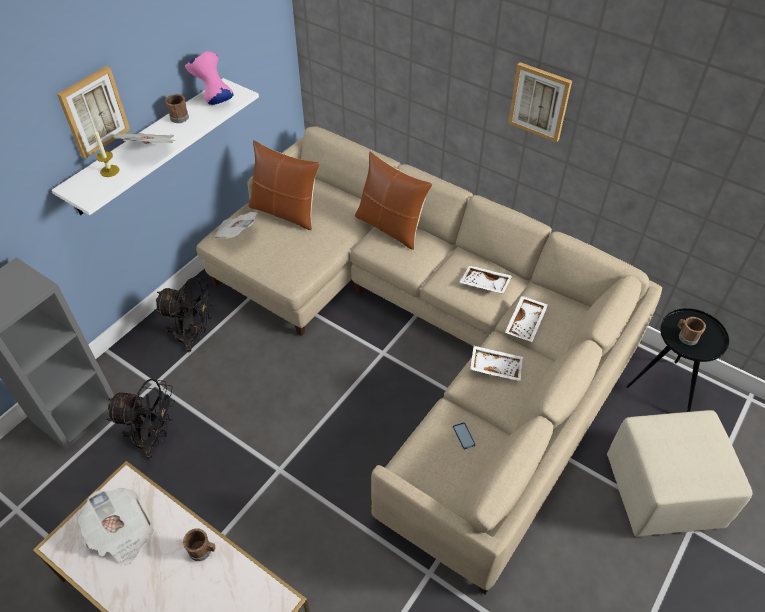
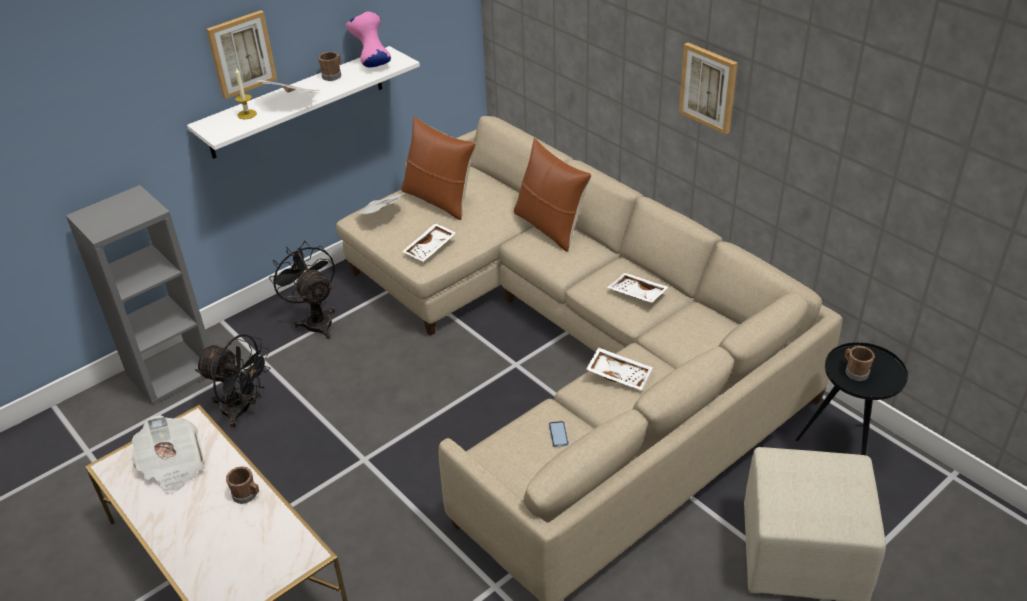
camera: 15 degrees right, 10 degrees down
black fan [154,278,215,352] -> black fan turned 150 degrees counterclockwise [269,241,335,339]
white tray [505,296,548,342] -> white tray moved to [402,223,456,261]

